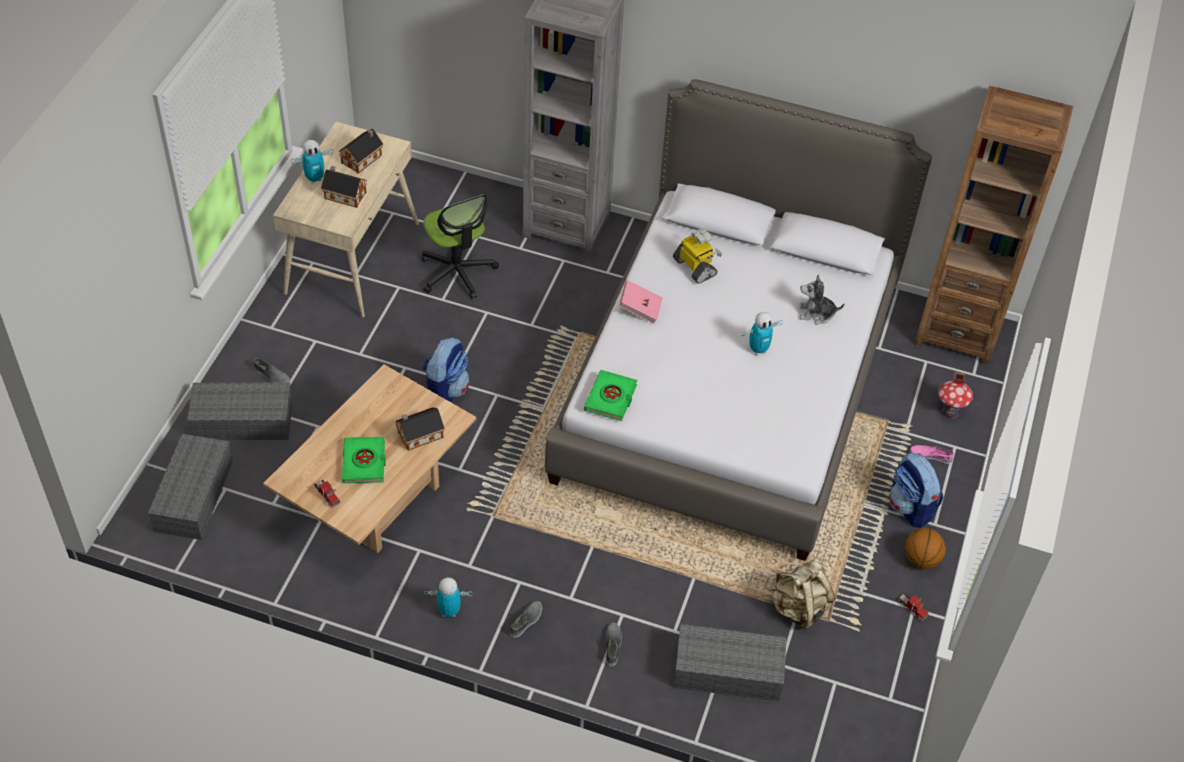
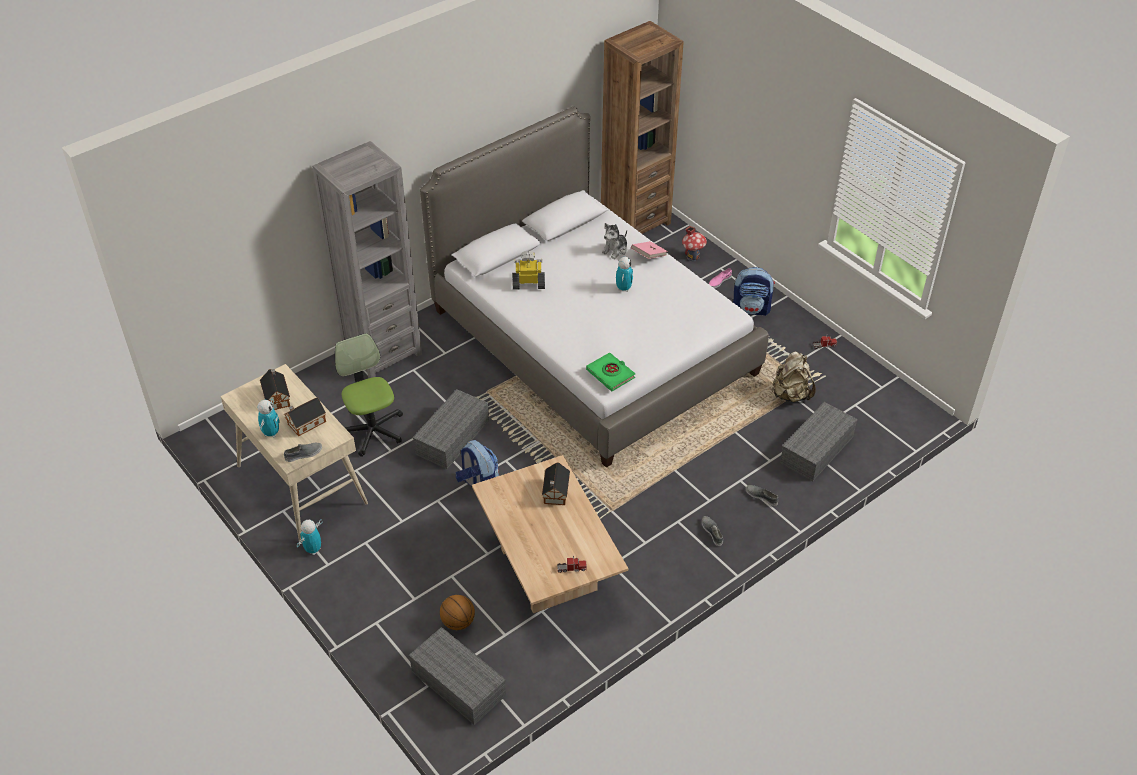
camera: 55 degrees left, 5 degrees down
grey storage box [187,383,292,440] -> grey storage box moved to [413,389,489,469]
grey shoe [254,358,290,383] -> grey shoe moved to [284,443,322,462]
green book [342,437,386,483] -> none
office chair [422,194,499,299] -> office chair turned 120 degrees counterclockwise [335,333,403,457]
toy robot [424,577,473,617] -> toy robot moved to [297,519,322,555]
pink book [619,280,662,323] -> pink book moved to [631,241,668,259]
basketball [905,528,946,569] -> basketball moved to [440,595,475,630]

